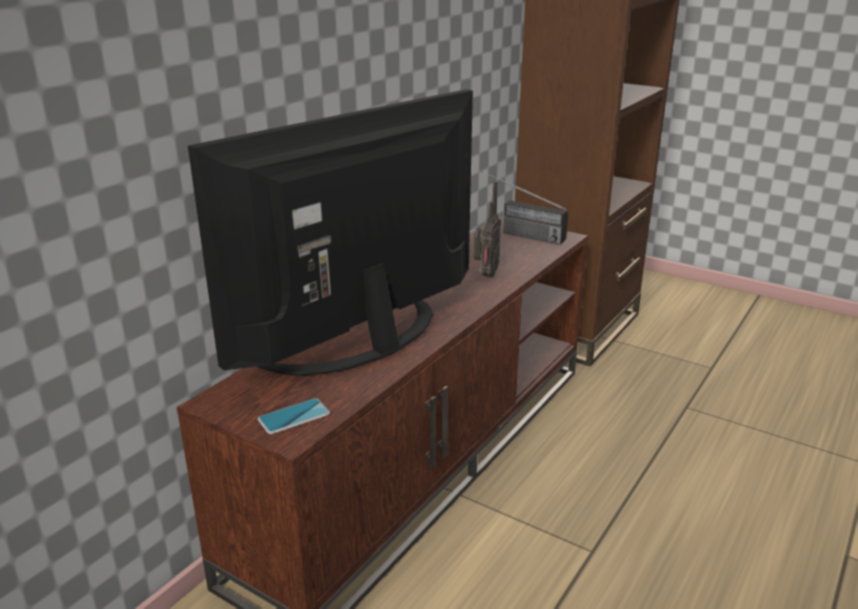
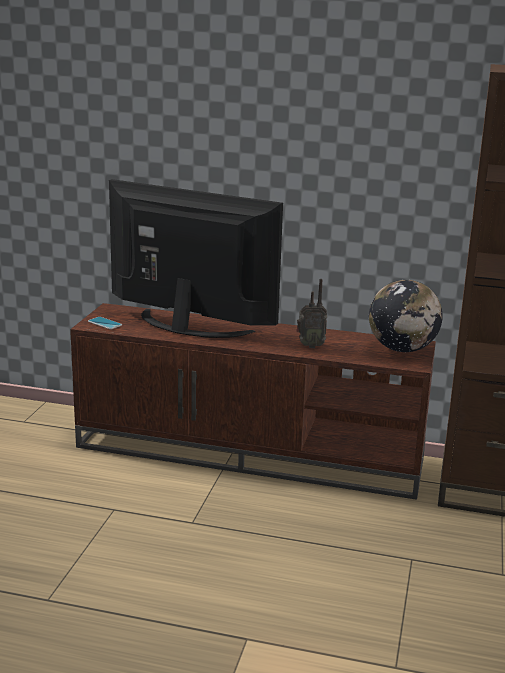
camera: 70 degrees right, 5 degrees down
radio [481,171,568,245] -> globe [369,280,443,352]

